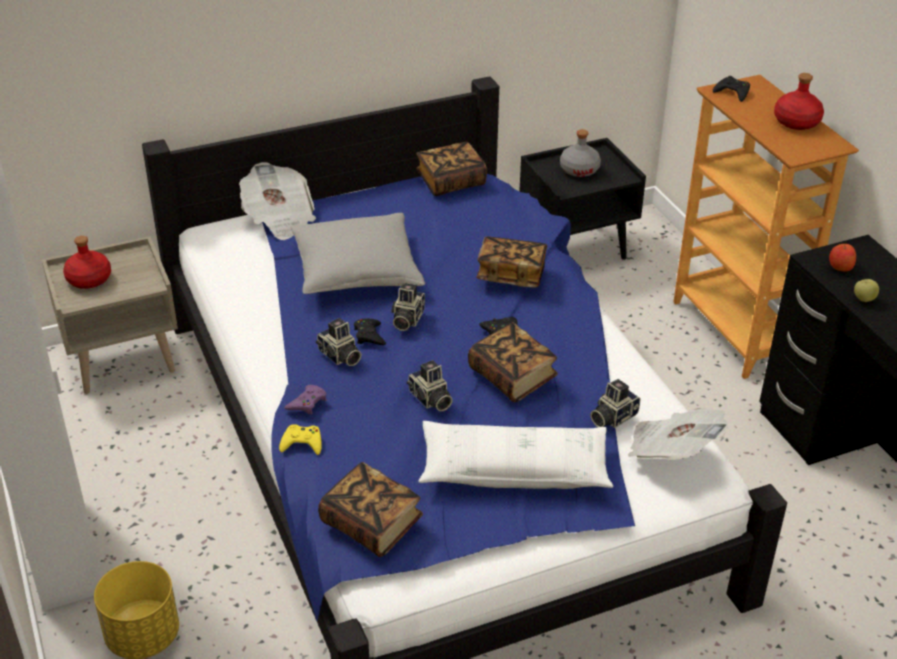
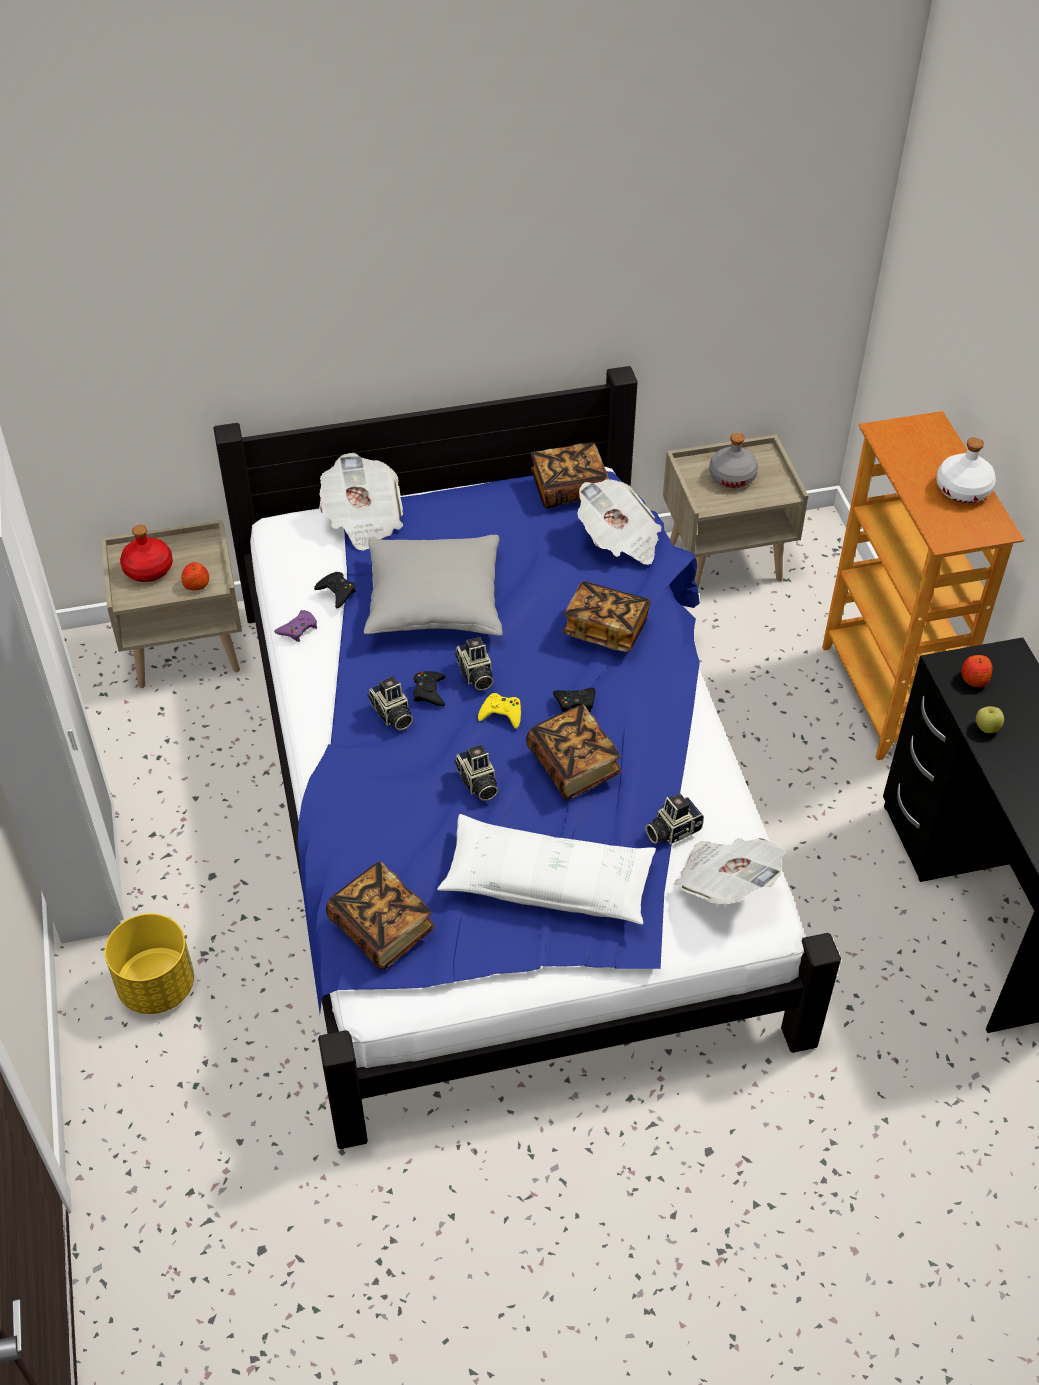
camera: 10 degrees right, 10 degrees up
yellow game controller [279,424,322,455] -> yellow game controller moved to [478,693,521,729]
purple game controller [284,385,327,415] -> purple game controller moved to [274,610,317,642]
camera [391,283,425,331] -> camera turned 45 degrees counterclockwise [455,637,494,691]
black nightstand [519,138,646,260] -> beige nightstand [663,434,808,587]
black game controller [713,76,750,102] -> black game controller moved to [314,572,356,609]
red bottle [774,73,824,130] -> white bottle [937,438,996,503]
none -> apple [181,562,209,590]
none -> newspaper [577,479,662,565]

